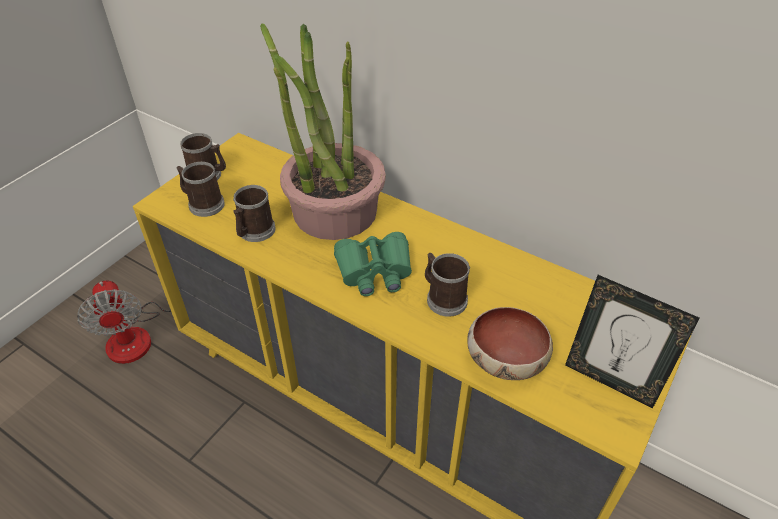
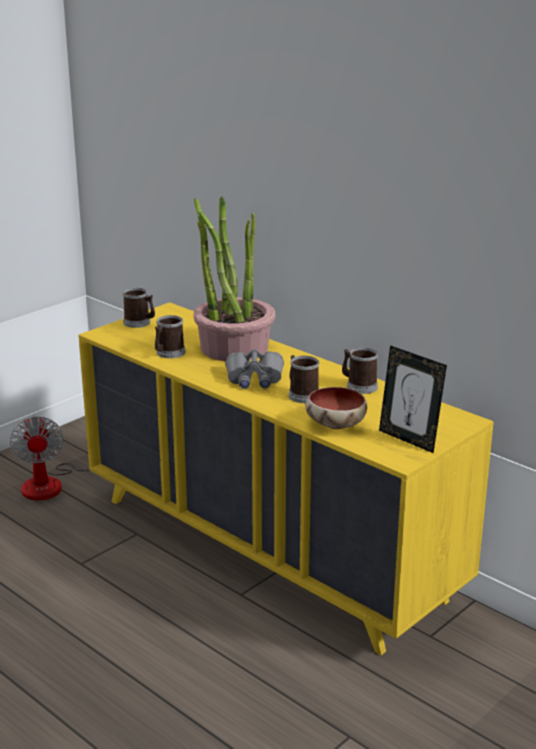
camera: 10 degrees right, 20 degrees down
mug [177,162,225,217] -> mug moved to [342,347,378,394]
green binoculars [334,232,412,296] -> grey binoculars [225,349,284,389]

